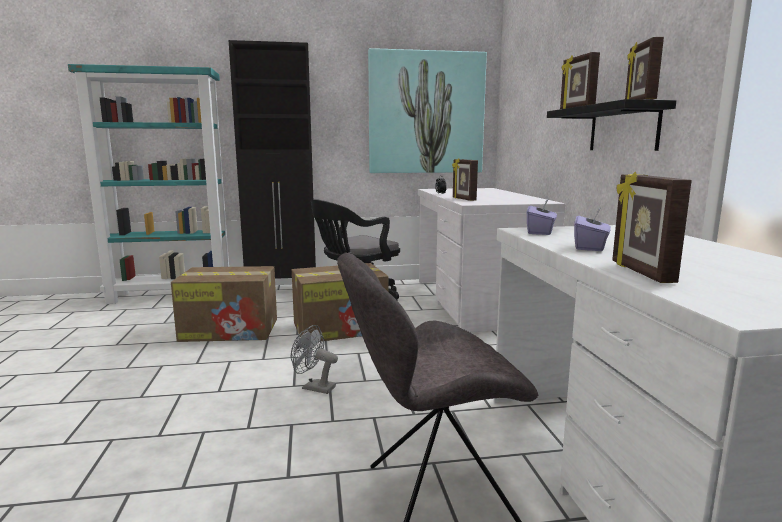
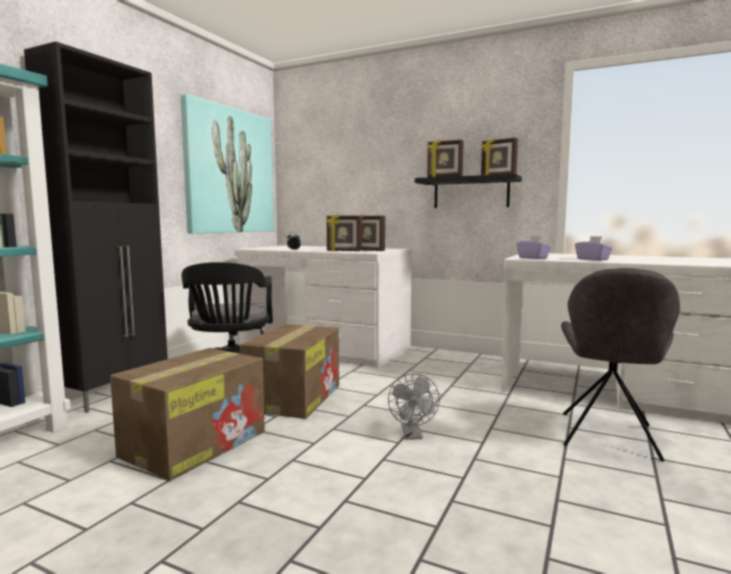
camera: 55 degrees left, 5 degrees down
grey fan [291,325,338,394] -> grey fan turned 60 degrees counterclockwise [388,373,440,440]
picture frame [612,172,692,283] -> picture frame moved to [358,214,385,251]

